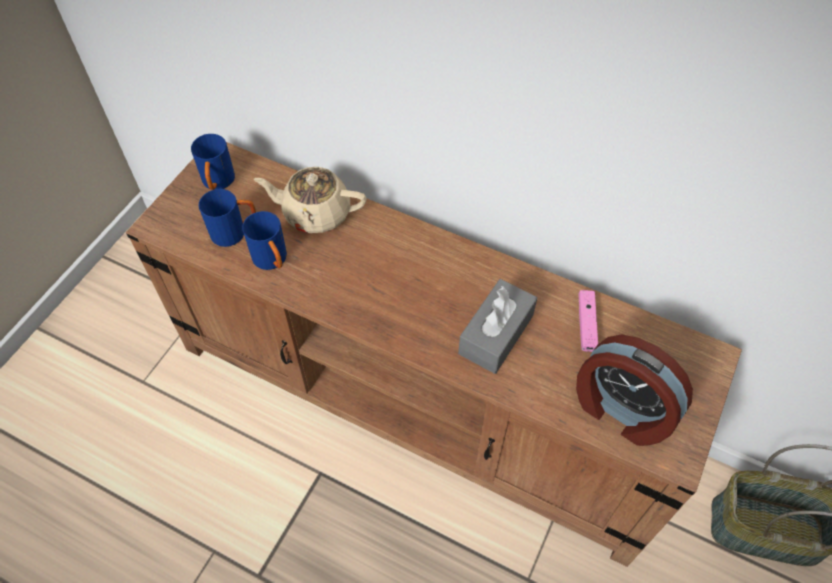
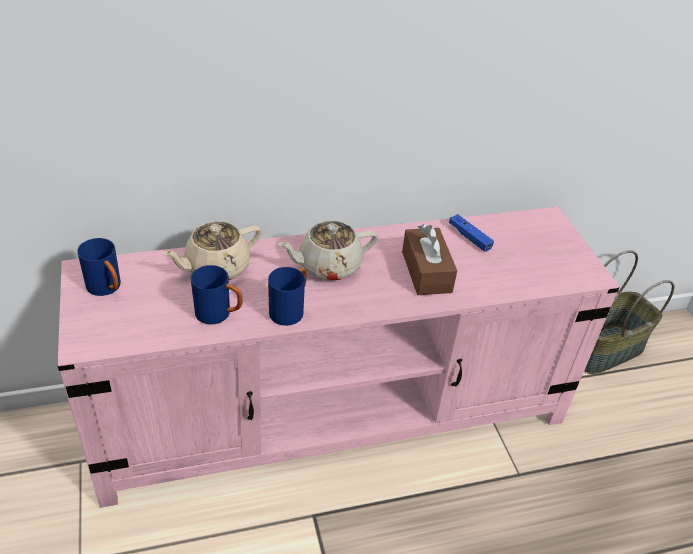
camera: 45 degrees left, 15 degrees down
brown tv stand [126,142,742,567] -> pink tv stand [57,207,620,508]
blue mug [199,189,256,247] -> blue mug moved to [268,267,307,326]
grey tissue box [458,279,537,374] -> brown tissue box [402,224,457,295]
alarm clock [576,334,693,446] -> none
pink game controller [578,290,598,352] -> blue game controller [449,214,494,252]
none -> beige teapot [277,221,378,281]

